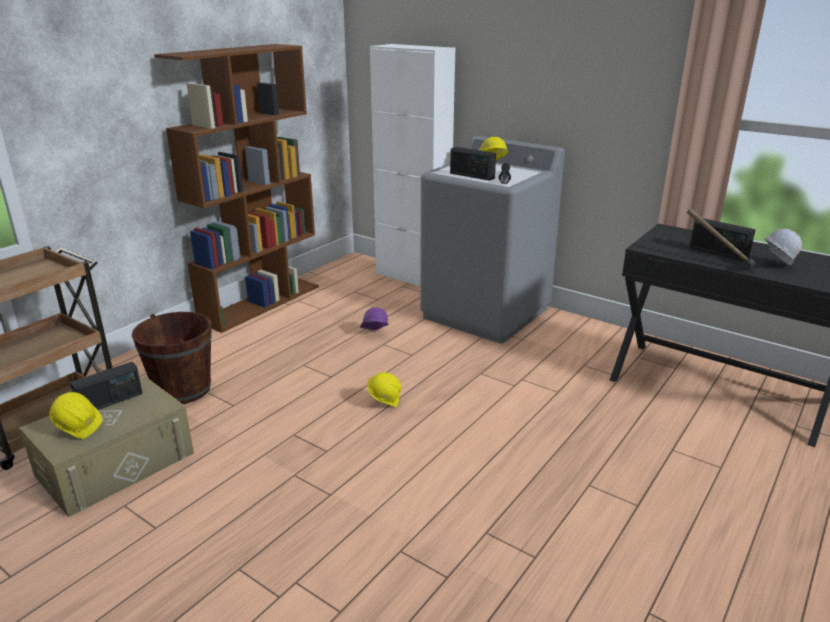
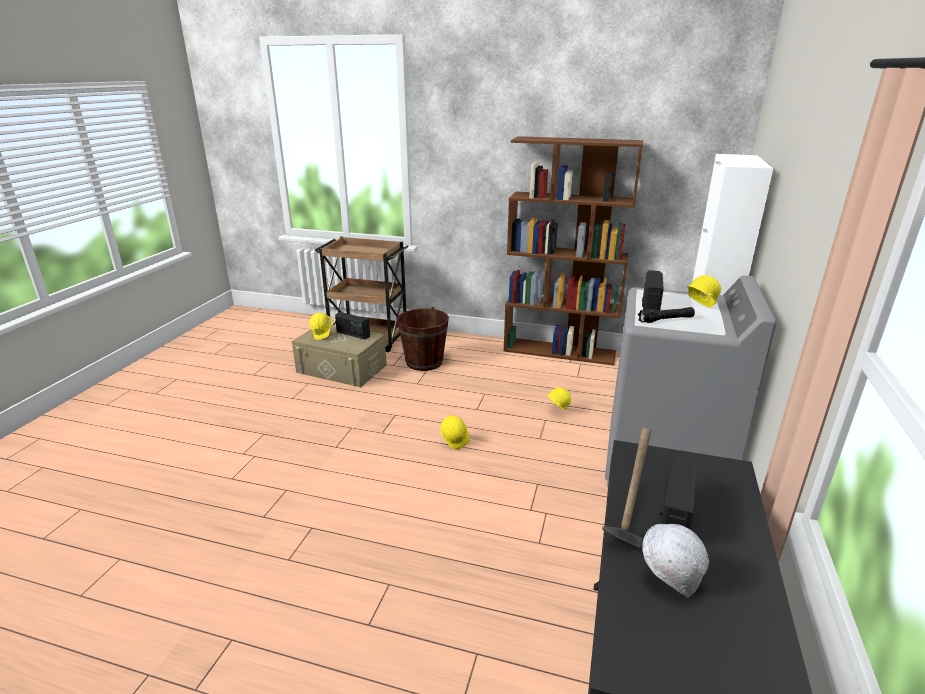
camera: 70 degrees right, 0 degrees up
purple hard hat [360,307,389,330] -> yellow hard hat [547,388,571,411]

